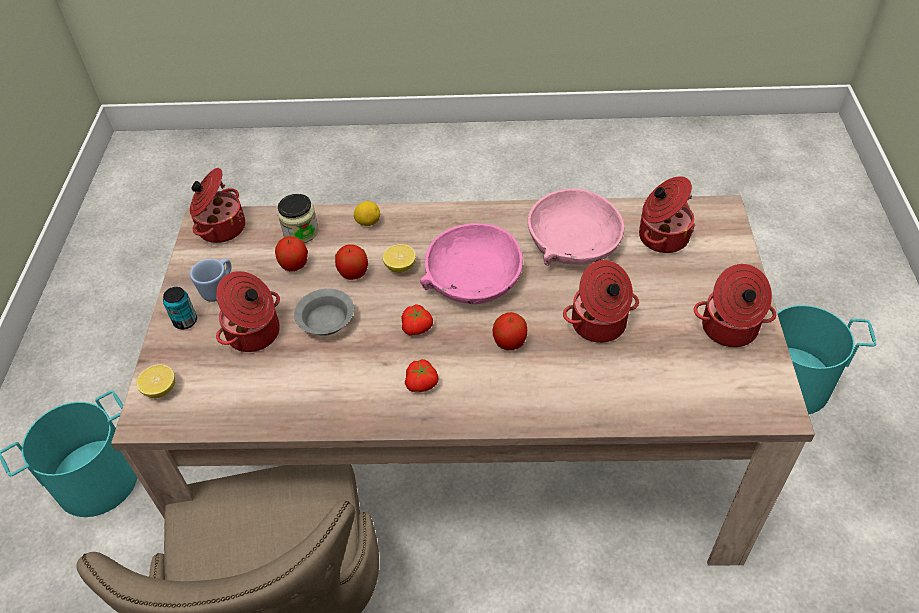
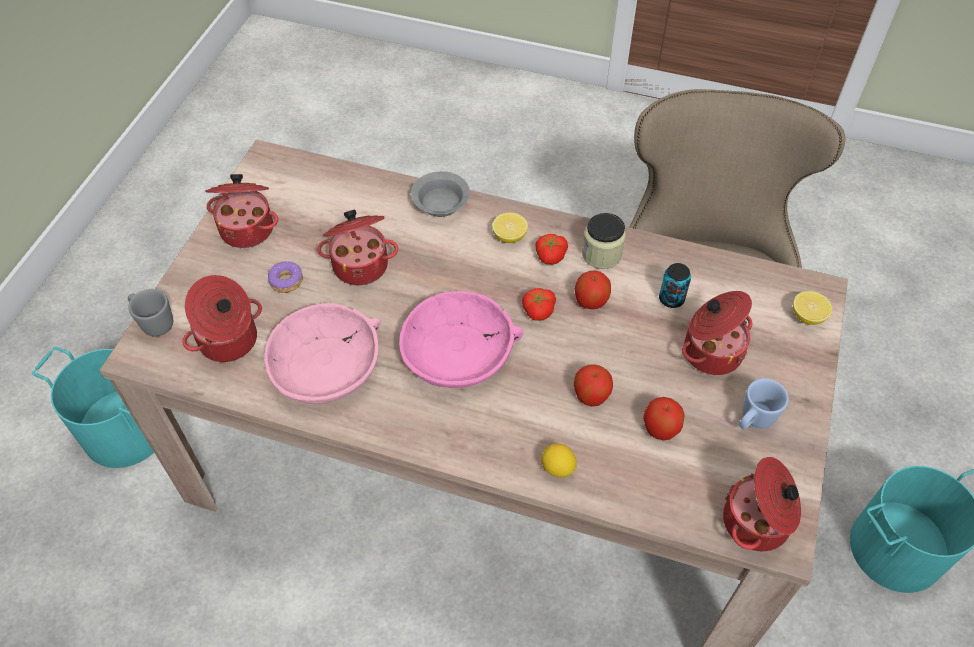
camera: 165 degrees left, 5 degrees up
can [163,287,197,329] -> can moved to [659,263,691,308]
jar [278,194,318,243] -> jar moved to [582,213,626,269]
grey bowl [294,289,354,336] -> grey bowl moved to [411,171,470,217]
lemon [383,244,416,273] -> lemon moved to [492,213,528,243]
apple [493,312,527,350] -> apple moved to [575,271,611,309]
none -> grey mug [127,289,173,336]
none -> donut [268,261,303,293]

